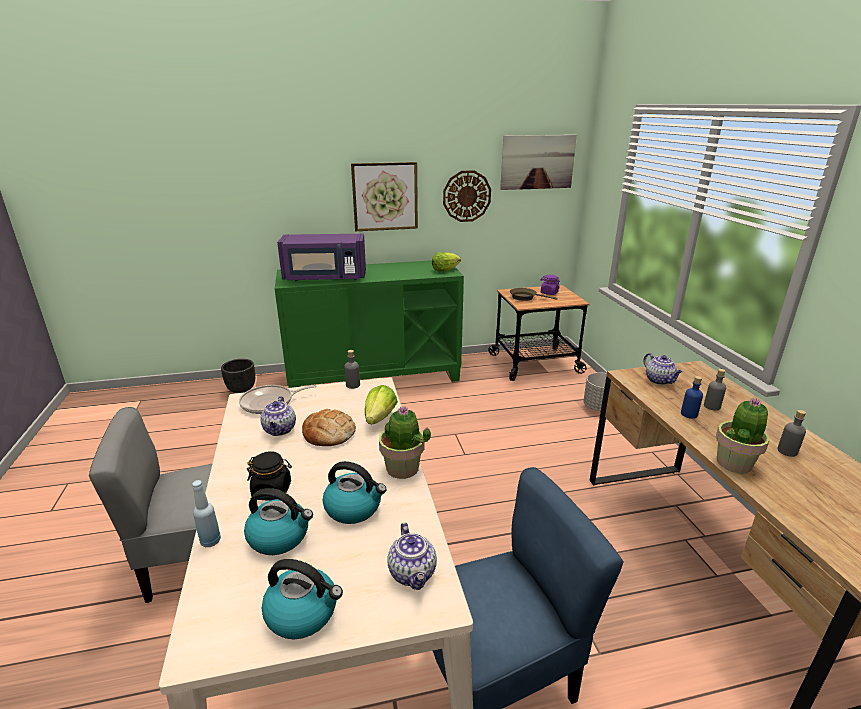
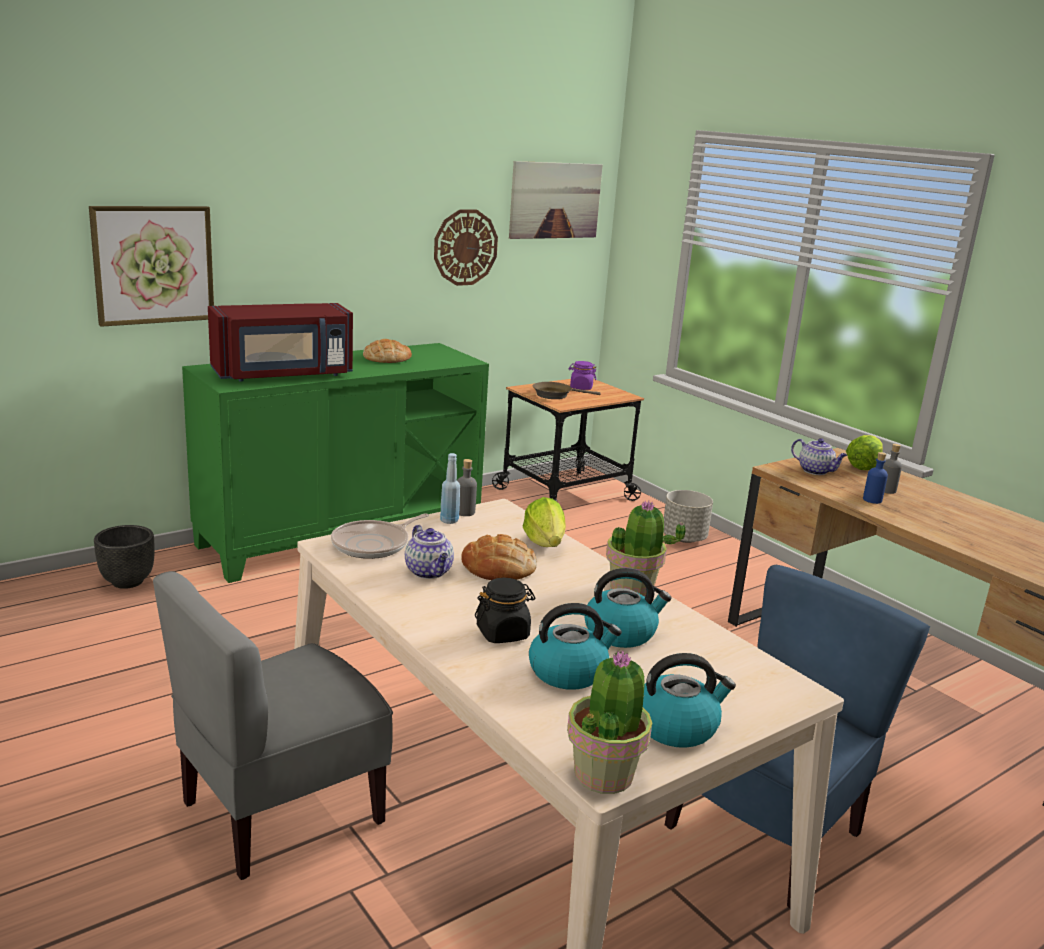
camera: 25 degrees left, 5 degrees down
blue bottle [192,480,221,547] -> blue bottle moved to [440,453,460,524]
purple microwave [277,234,366,281] -> red microwave [208,303,353,382]
picture [351,162,418,231] -> picture moved to [89,206,214,327]
teapot [387,522,437,590] -> none
lettuce [432,252,461,272] -> lettuce moved to [846,435,883,470]
potted plant [716,397,770,474] -> potted plant moved to [567,650,652,794]
grey bottle [777,410,806,457] -> none
none -> bread [363,339,412,363]

